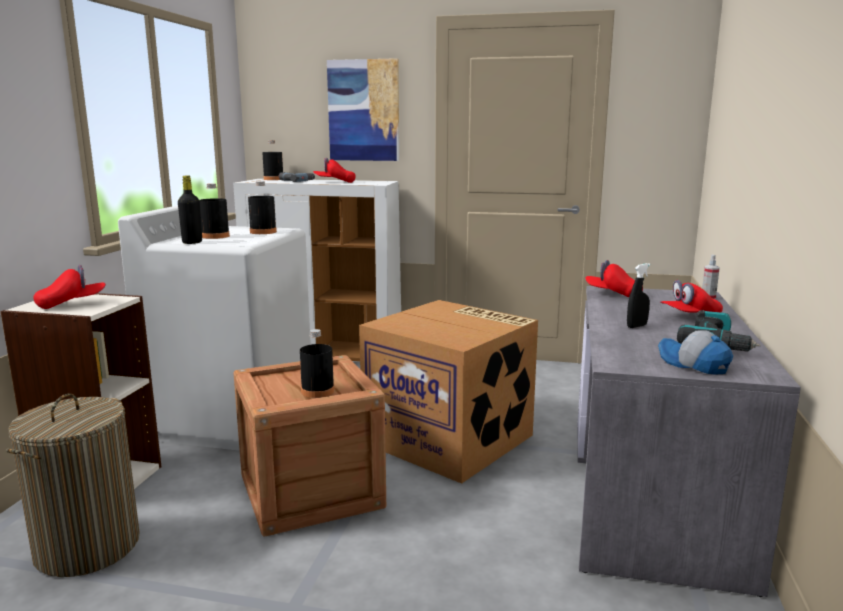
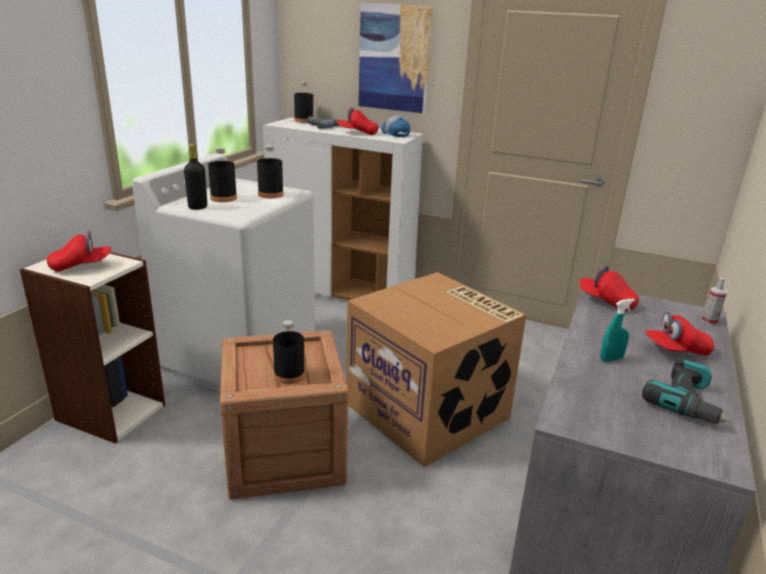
camera: 10 degrees right, 10 degrees up
laundry basket [6,394,140,577] -> none
black spray bottle [627,263,650,328] -> turquoise spray bottle [600,299,635,362]
cap [658,330,733,375] -> cap moved to [381,115,410,137]

